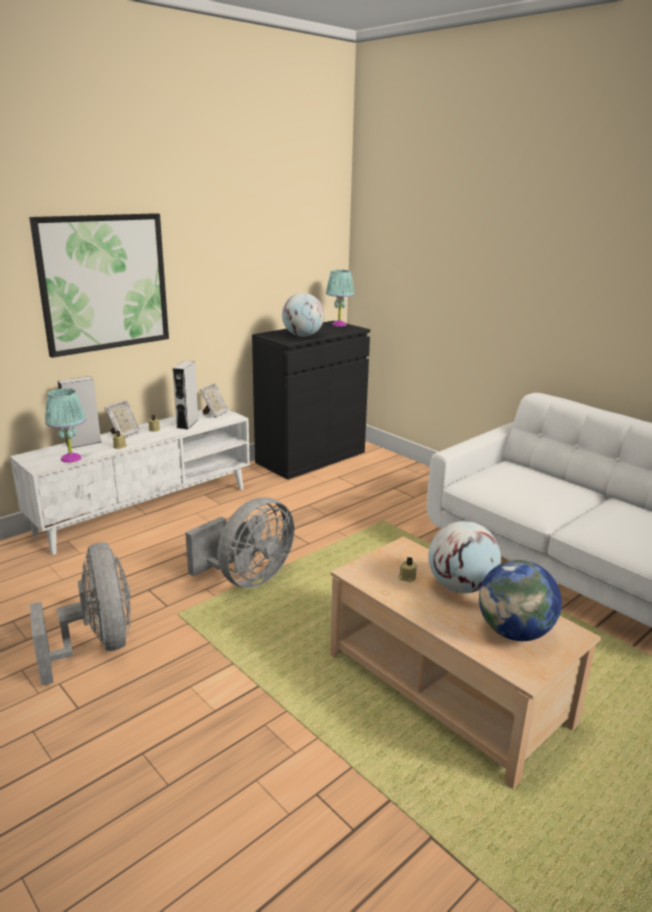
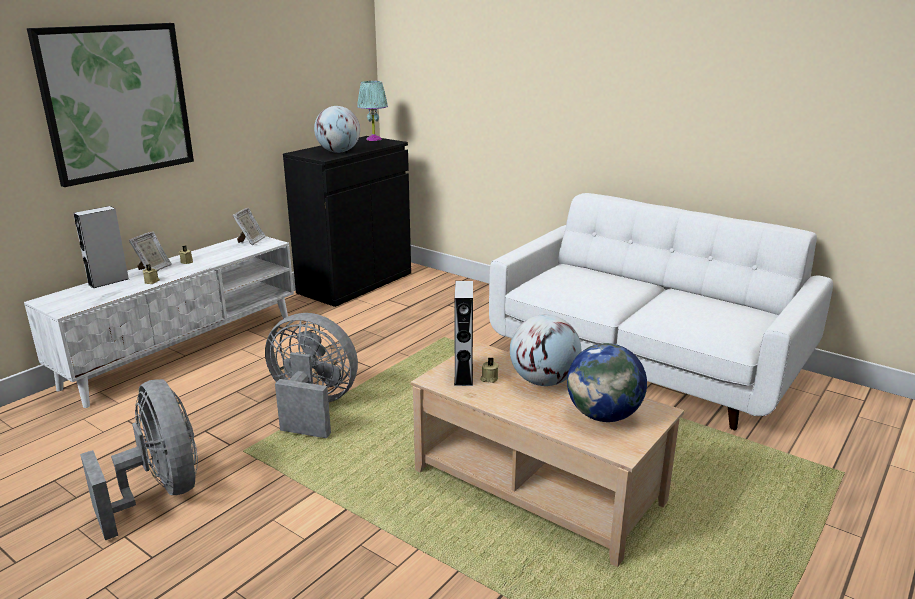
camera: 10 degrees left, 0 degrees up
turquoise table lamp [45,388,86,463] -> none
grey speaker [173,361,199,430] -> grey speaker moved to [454,281,473,386]
grey fan [185,497,295,588] -> grey fan turned 105 degrees counterclockwise [265,313,358,438]

